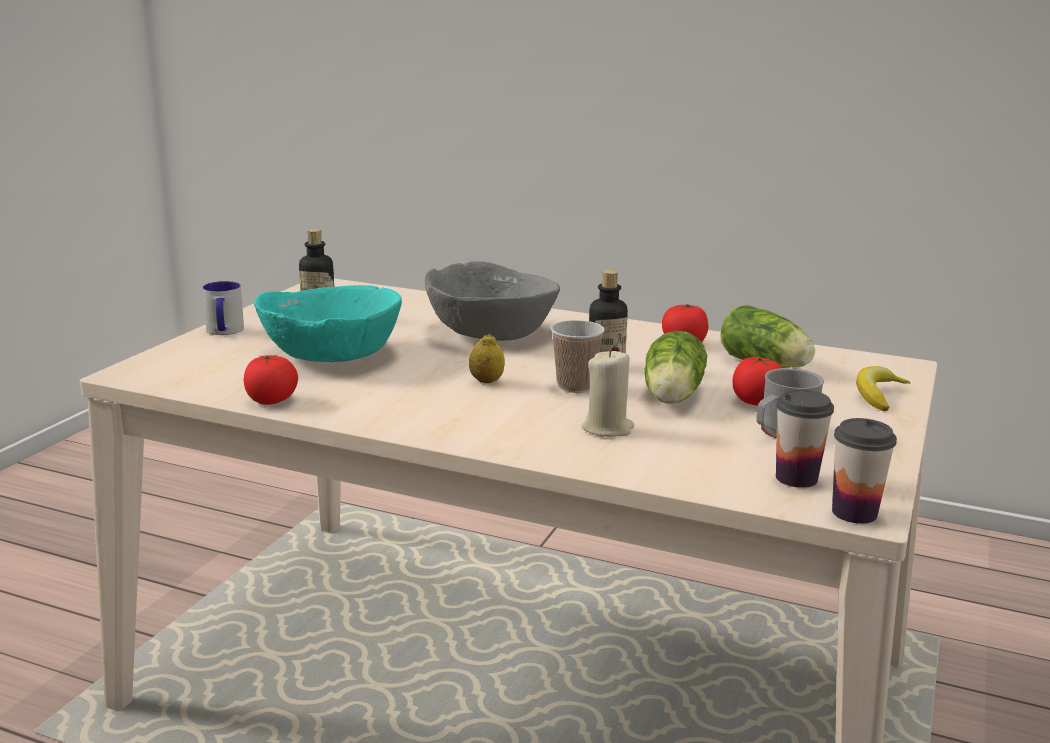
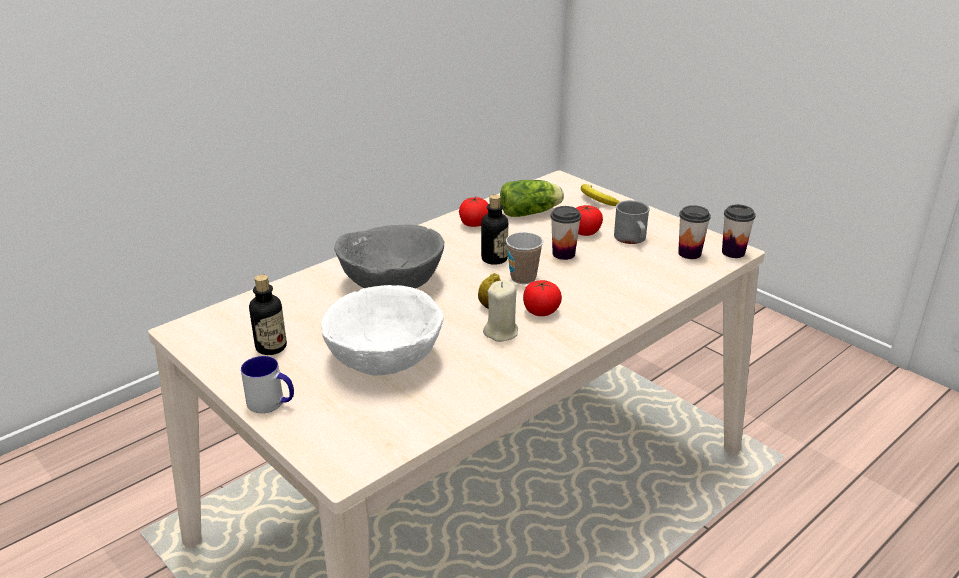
camera: 65 degrees left, 10 degrees up
tomato [244,355,298,405] -> tomato moved to [523,280,562,316]
turquoise bowl [254,285,402,362] -> white bowl [321,285,444,376]
beige candle [581,349,634,437] -> beige candle moved to [483,280,518,342]
lettuce [644,331,707,404] -> cup [551,206,581,260]

